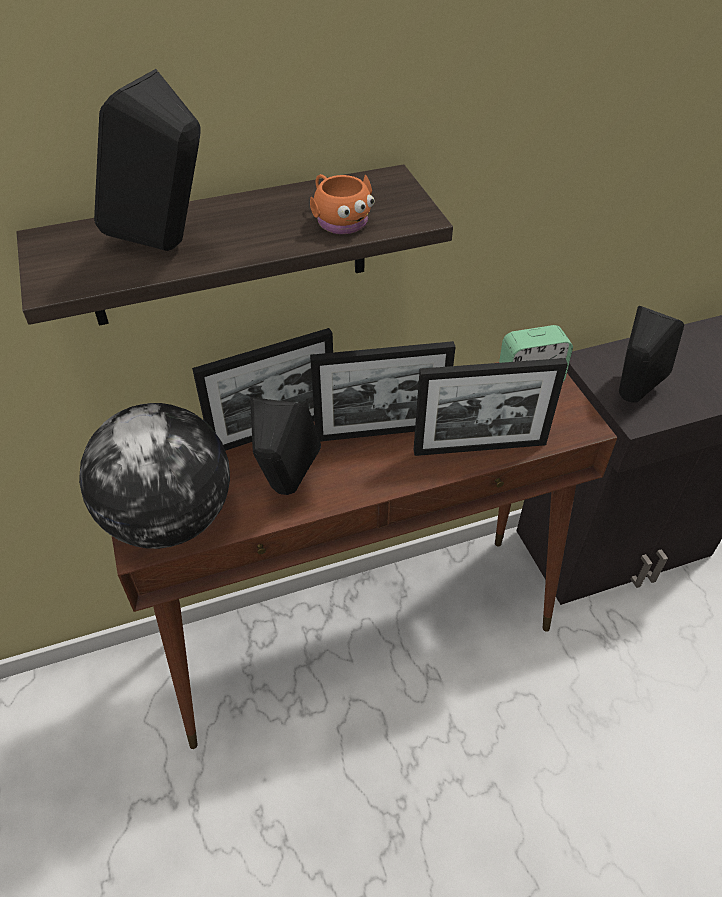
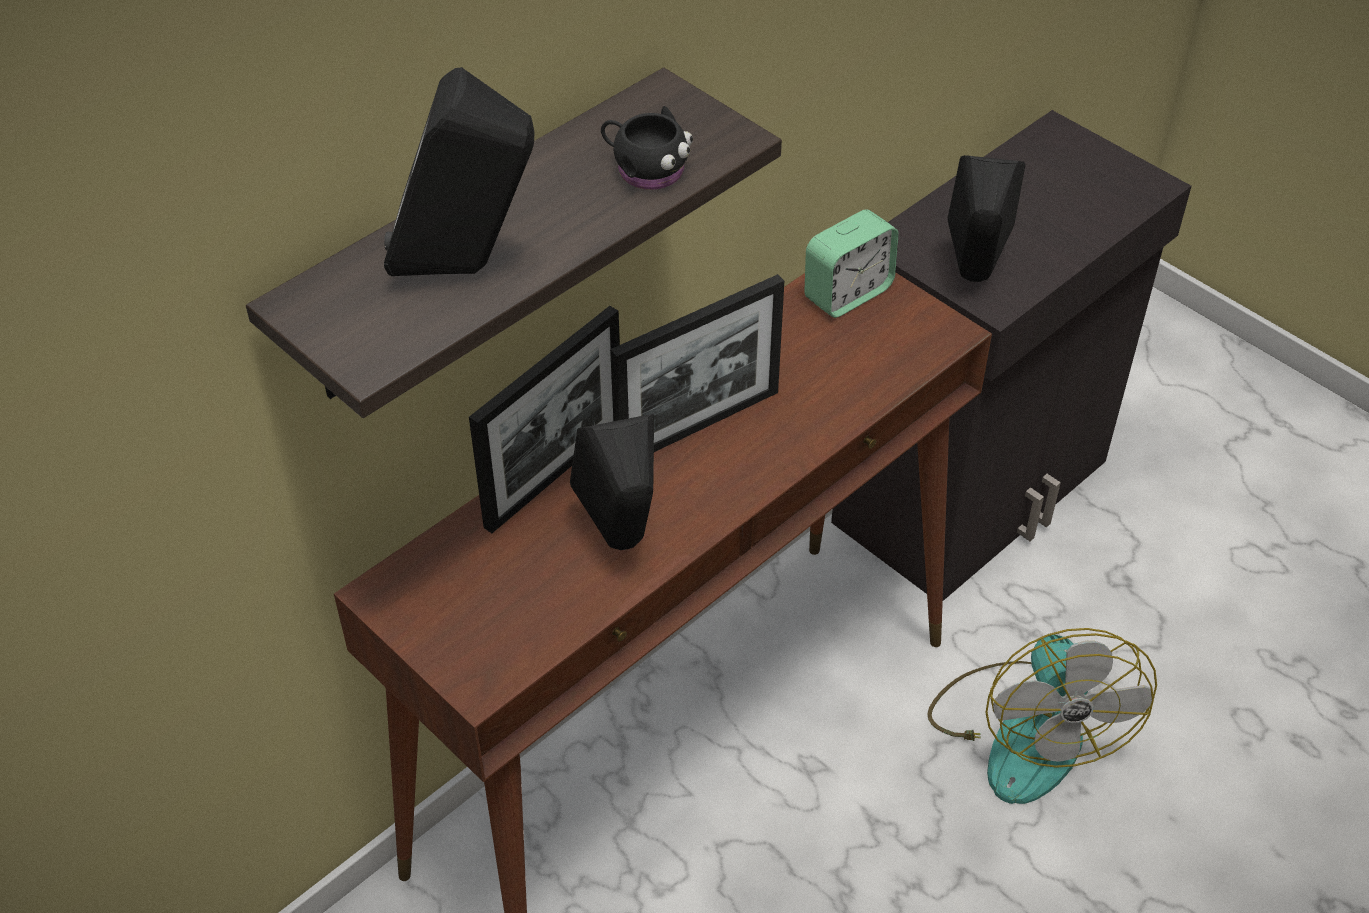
camera: 25 degrees left, 0 degrees up
globe [79,403,230,549] -> none
orange mug [310,174,375,234] -> black mug [601,106,693,190]
picture frame [414,358,568,456] -> none
none -> fan [927,628,1157,804]

